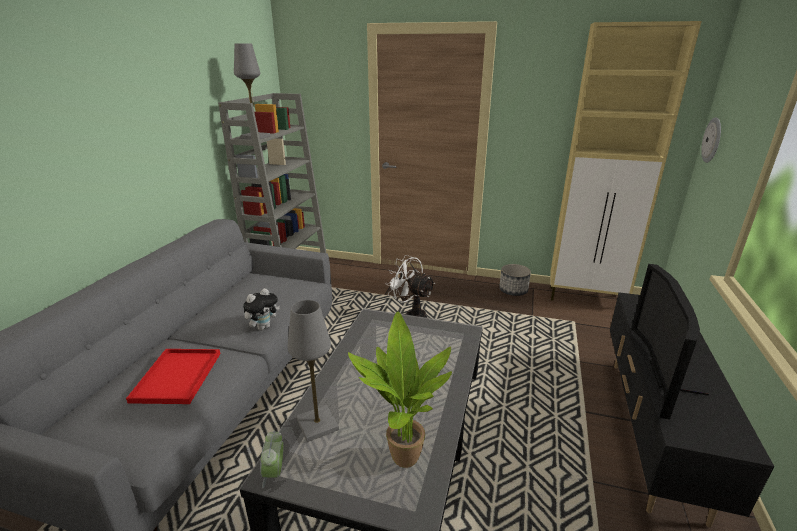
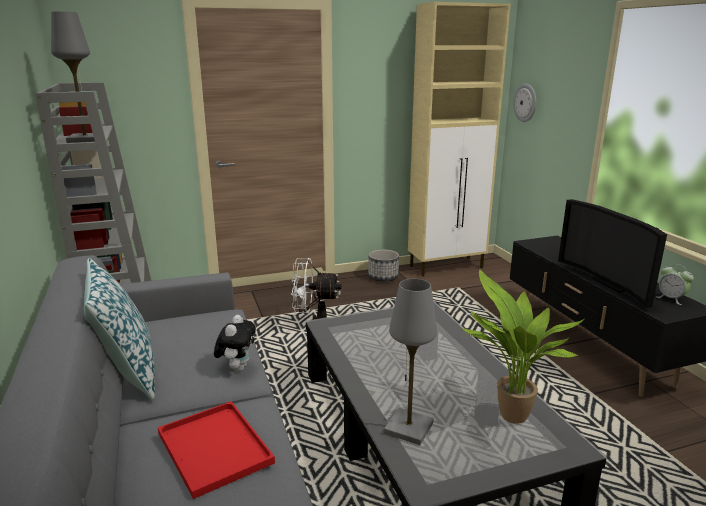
camera: 35 degrees left, 5 degrees down
alarm clock [260,431,284,488] -> alarm clock moved to [656,264,694,305]
none -> pillow [84,258,155,400]

